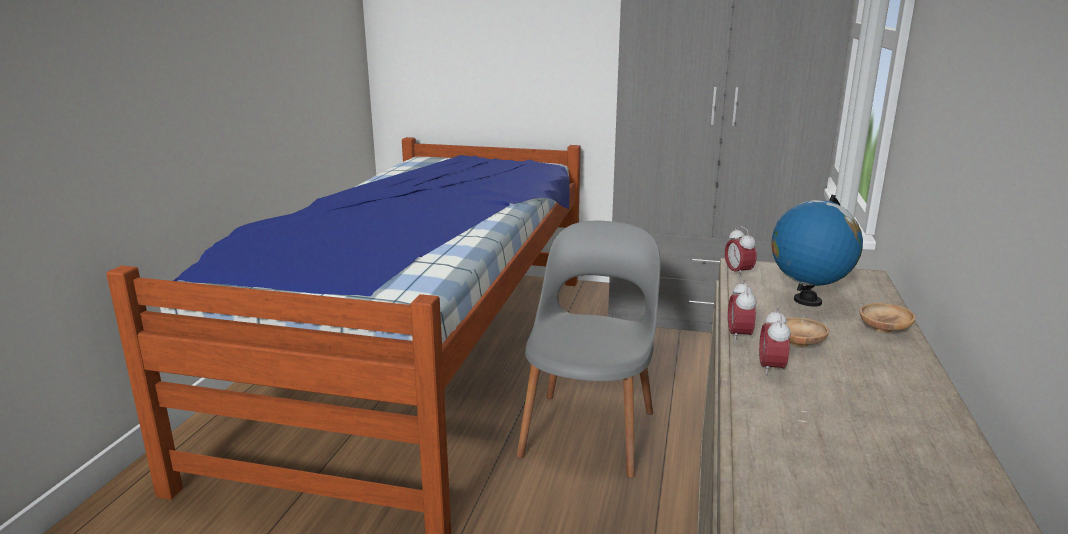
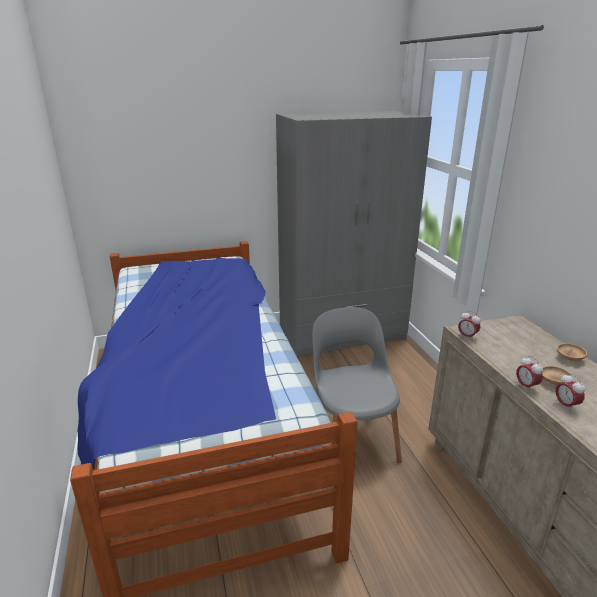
camera: 30 degrees left, 5 degrees up
globe [771,195,863,307] -> none

